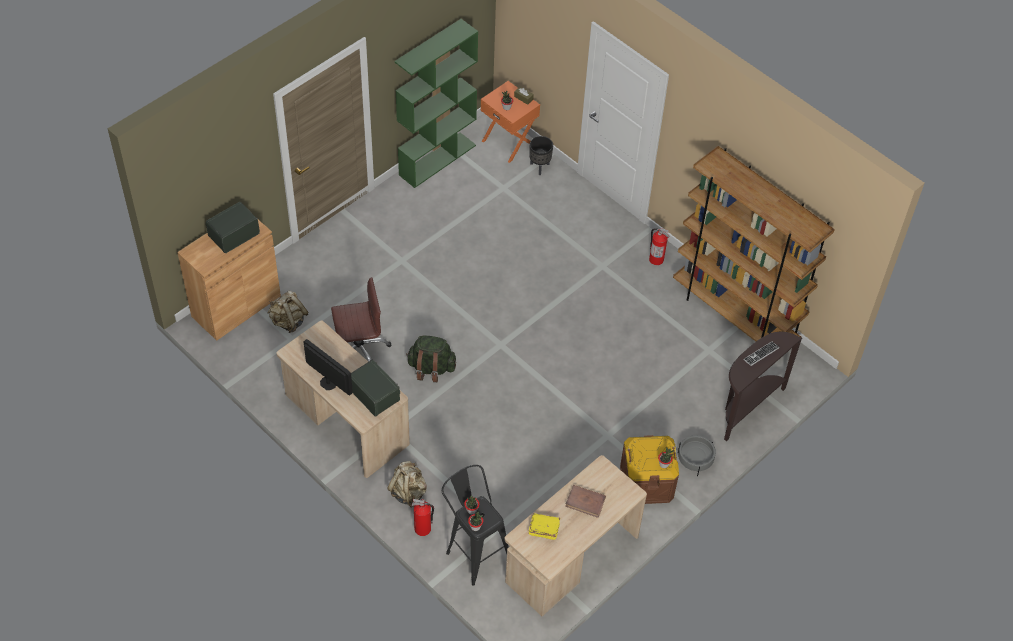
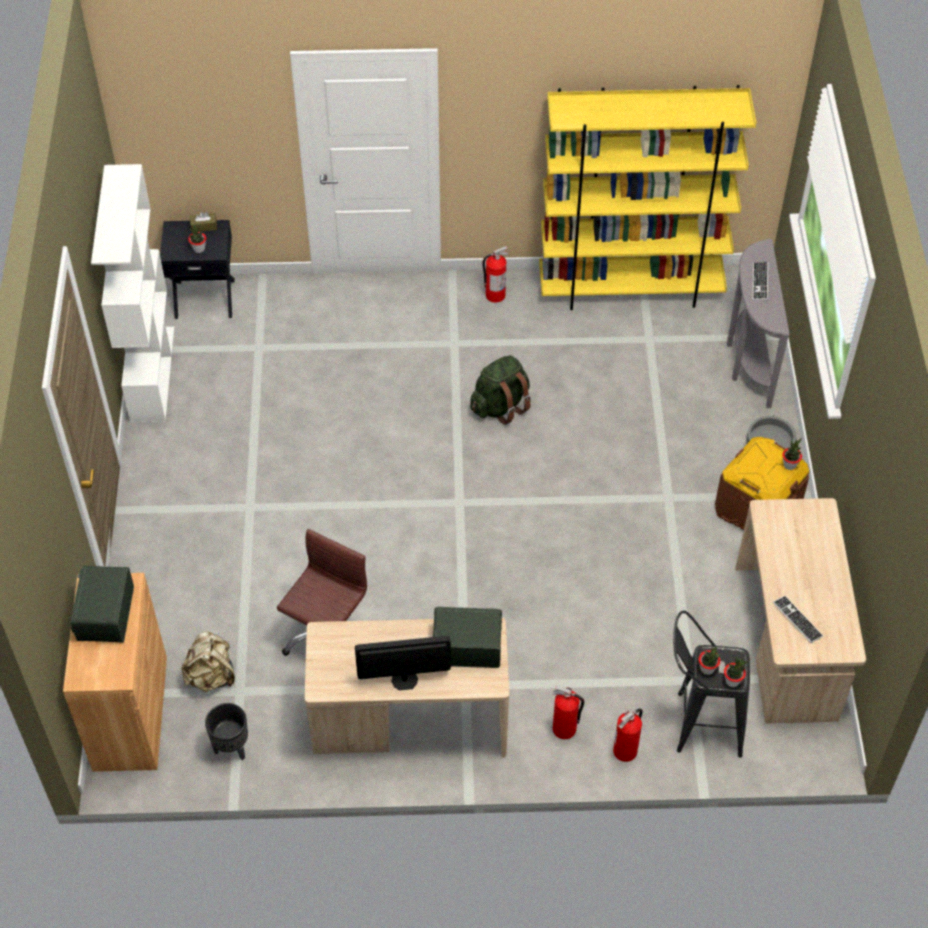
camera: 45 degrees left, 0 degrees up
beige backpack [387,461,427,508] -> fire extinguisher [552,685,584,739]
green bookcase [394,19,478,188] -> white bookcase [91,164,174,423]
green backpack [406,336,456,382] -> green backpack moved to [470,355,531,425]
orange nightstand [481,81,540,163] -> black nightstand [160,220,235,319]
black planter [529,136,553,175] -> black planter moved to [205,703,248,760]
yellow book [529,513,560,540] -> keyboard [773,596,823,643]
brown book [565,485,606,518] -> none
brown bookcase [673,146,835,341] -> yellow bookcase [539,85,756,310]
brown console table [724,332,803,441] -> grey console table [727,239,789,408]

